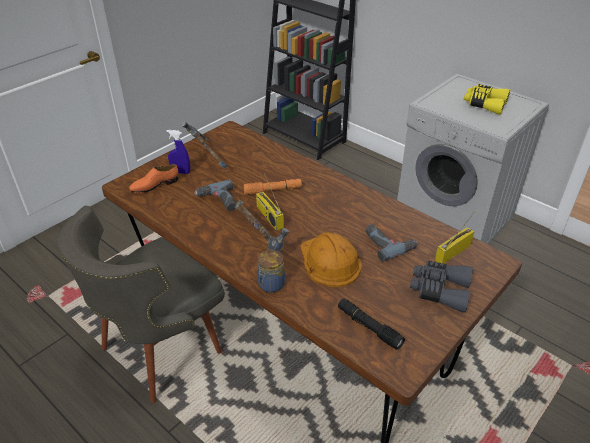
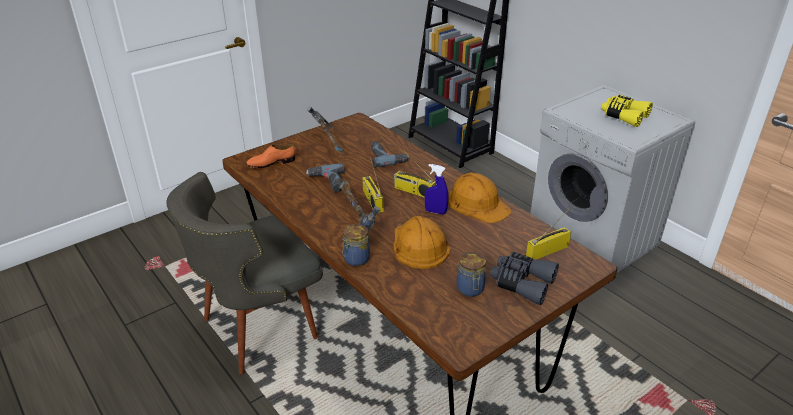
camera: 10 degrees right, 5 degrees down
blue spray bottle [166,130,190,174] -> blue spray bottle moved to [425,164,448,215]
orange flashlight [244,179,302,195] -> none
black flashlight [338,298,405,350] -> none
power drill [365,224,418,262] -> power drill moved to [371,141,409,168]
none -> radio [394,151,436,198]
none -> orange hard hat [448,172,512,223]
none -> jar [457,252,486,297]

